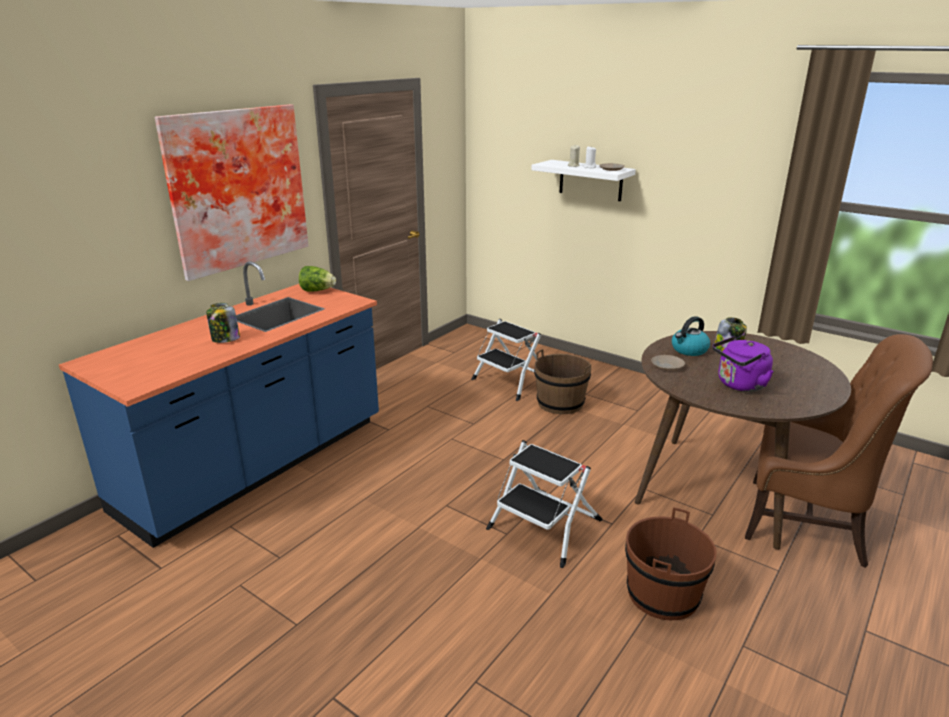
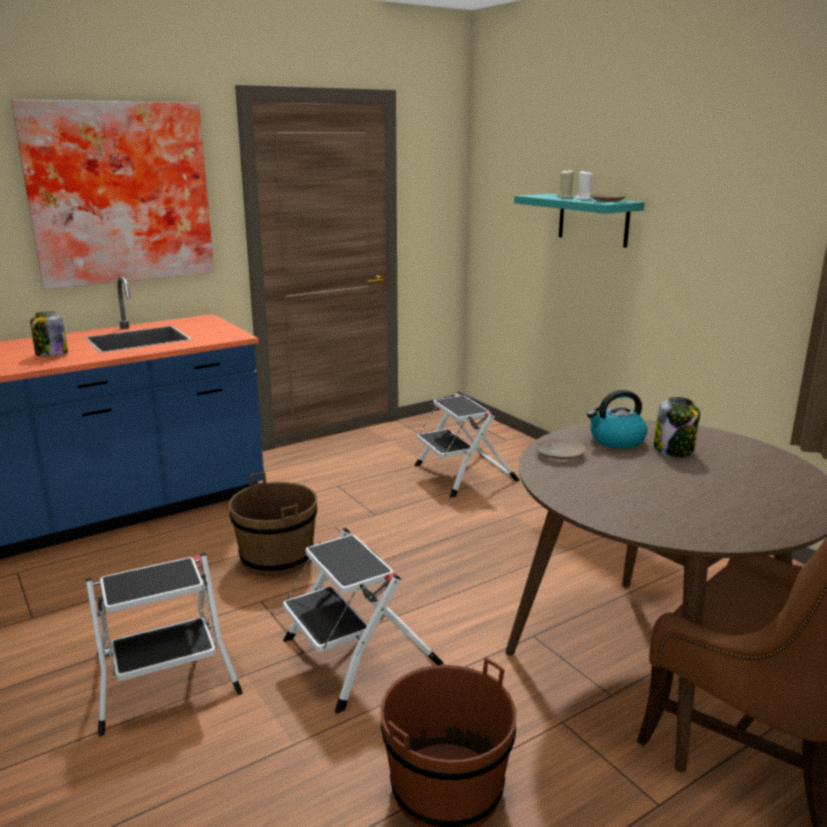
camera: 20 degrees right, 5 degrees down
lettuce [299,266,336,292] -> none
white shelf [531,160,636,201] -> turquoise shelf [514,194,645,248]
brown bucket [534,349,592,414] -> brown bucket moved to [229,472,317,577]
purple kettle [712,336,774,392] -> none
none -> step ladder [86,553,243,736]

